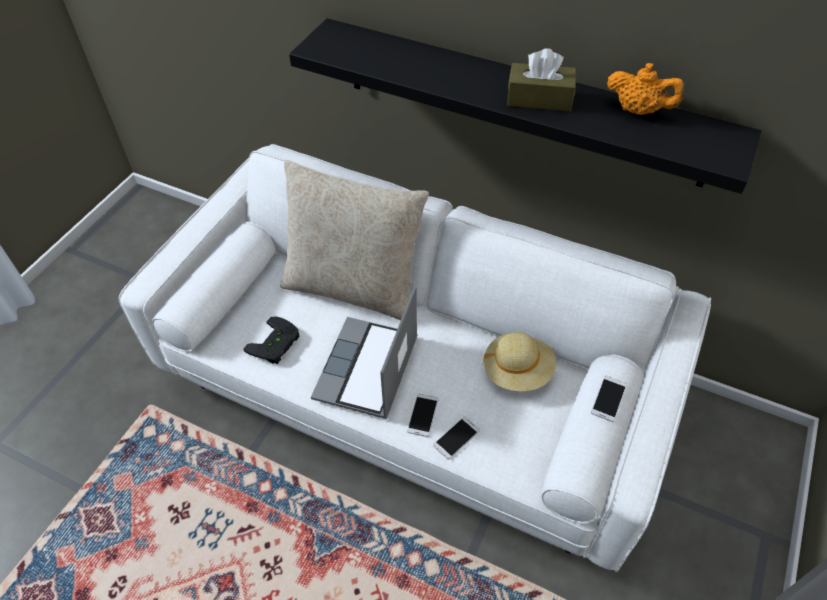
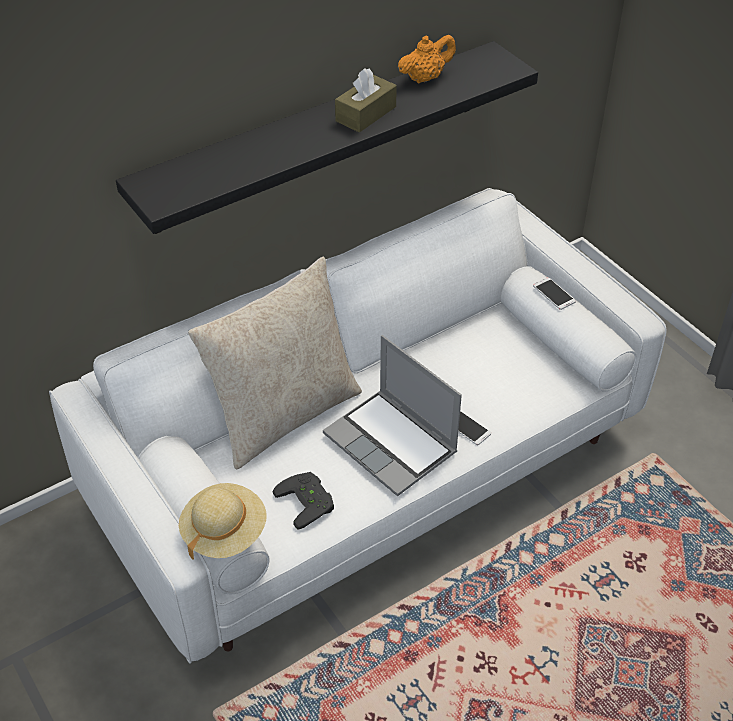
camera: 60 degrees left, 5 degrees down
phone [433,417,480,460] -> none
beige hat [482,332,556,391] -> beige hat moved to [179,483,267,560]

